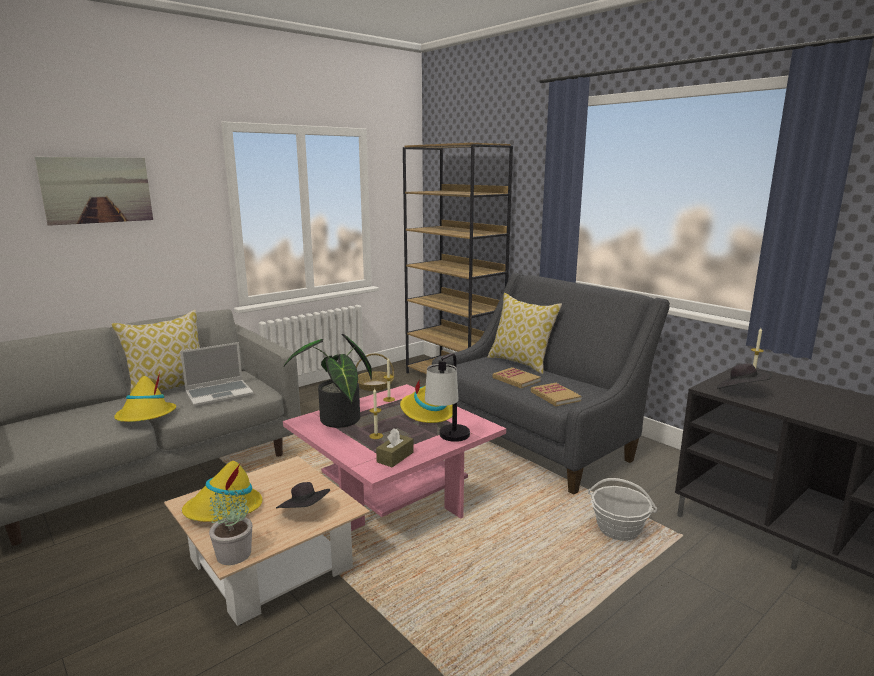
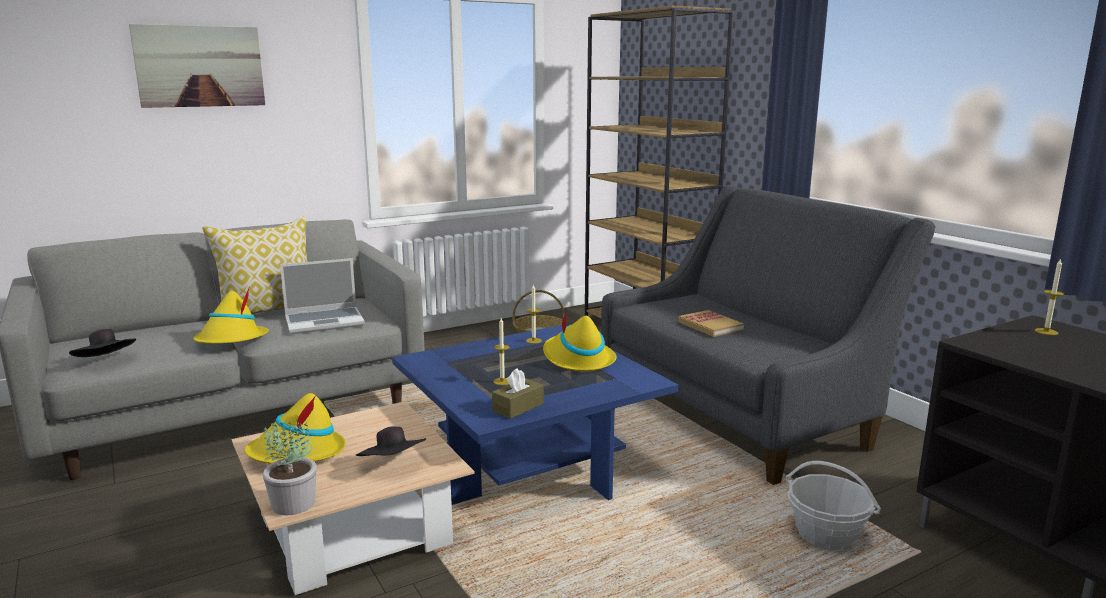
camera: 10 degrees right, 0 degrees up
potted plant [283,334,372,428] -> none
pink coffee table [283,384,506,531] -> blue coffee table [392,325,678,505]
table lamp [425,353,470,442] -> none
pillow [488,293,562,374] -> none
book [531,383,582,406] -> none
black hat [717,363,772,389] -> black hat moved to [69,329,136,357]

